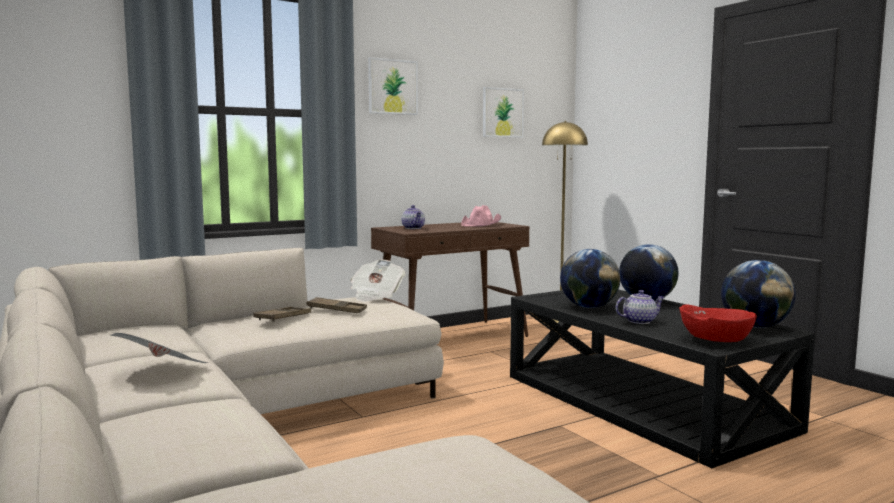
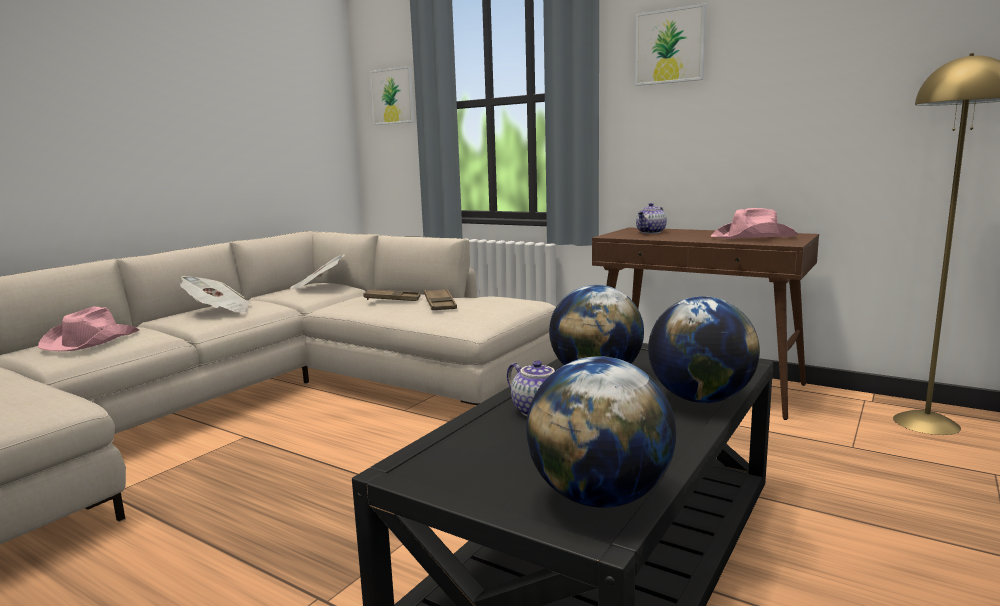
camera: 65 degrees right, 5 degrees up
newspaper [351,259,406,302] -> newspaper moved to [290,254,345,290]
picture [483,87,524,138] -> picture moved to [370,66,415,125]
red bowl [679,304,757,342] -> none
none -> pink hat [38,306,140,351]

